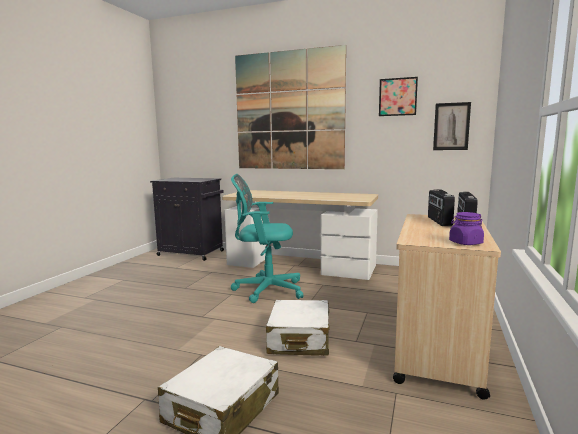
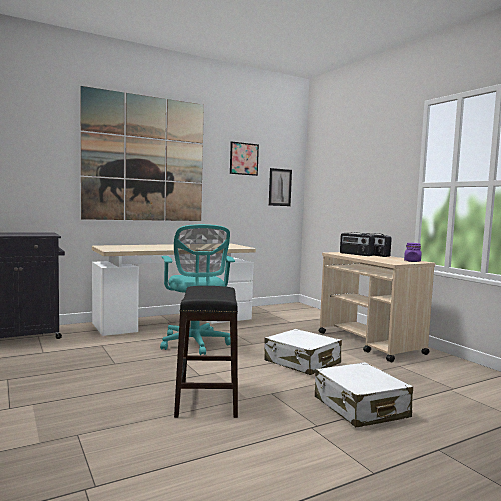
camera: 50 degrees left, 5 degrees down
turquoise office chair [231,174,303,303] -> turquoise office chair turned 60 degrees counterclockwise [160,224,235,355]
none -> black stool [174,286,238,418]

